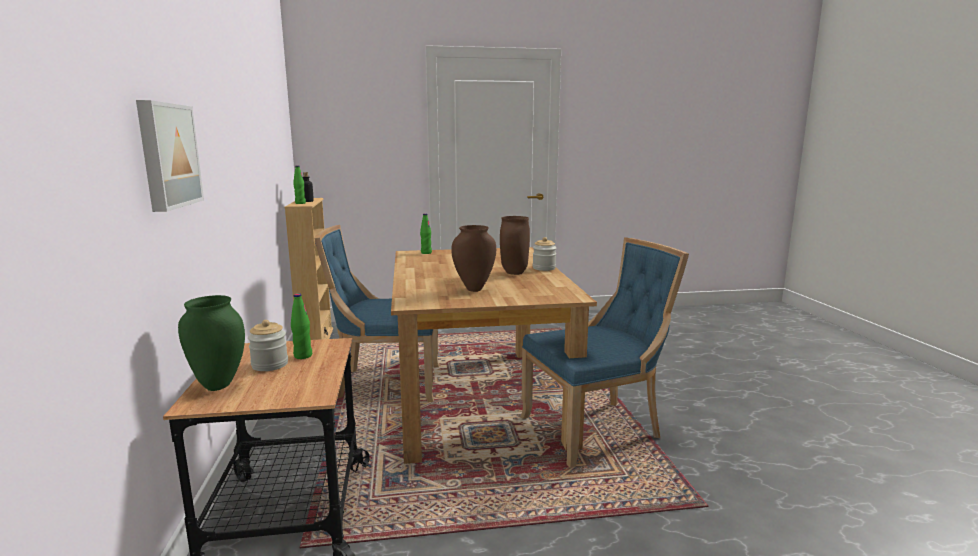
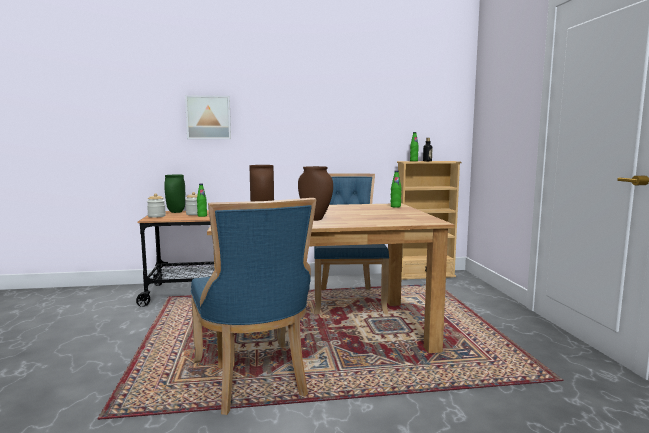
camera: 90 degrees right, 5 degrees down
jar [533,237,556,271] -> jar moved to [147,193,166,218]

